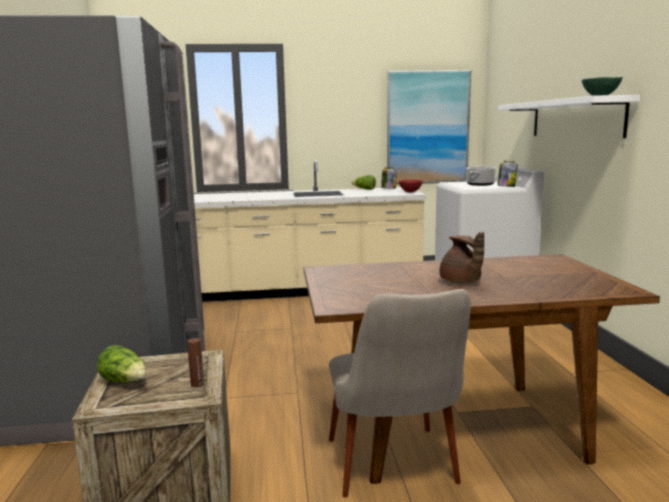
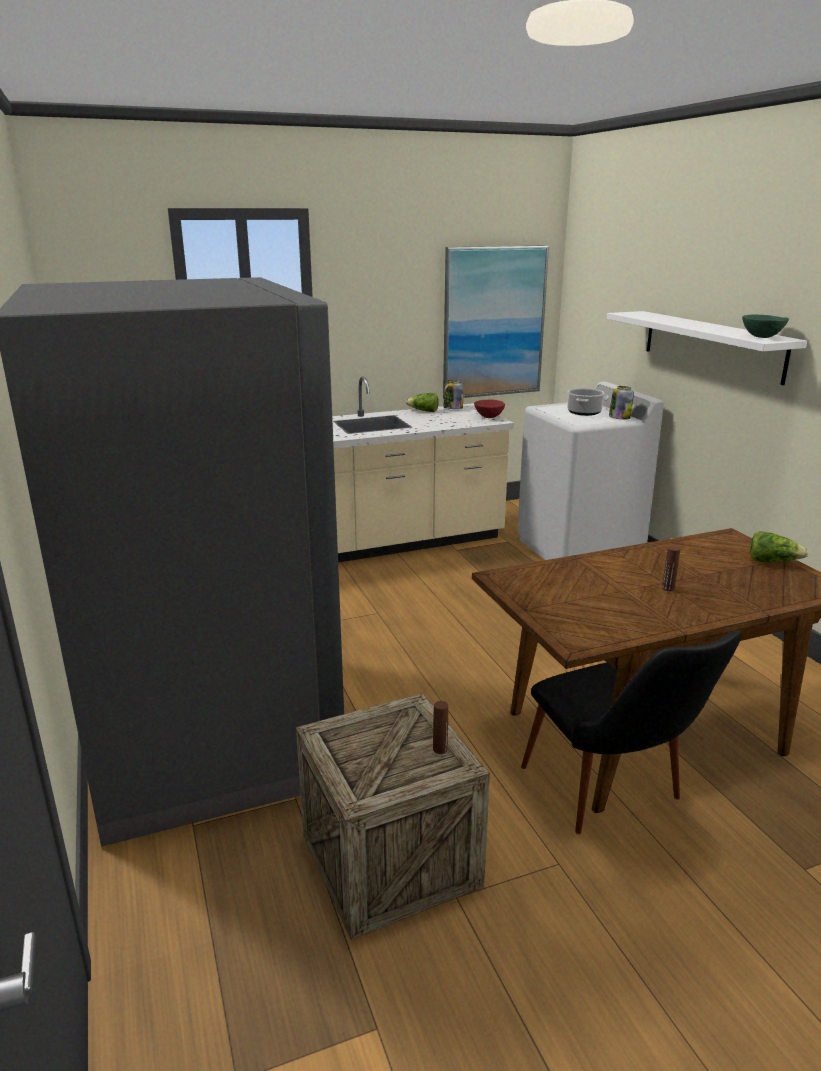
camera: 15 degrees left, 10 degrees up
lettuce [97,345,146,382] -> lettuce moved to [750,531,809,563]
beige chair [329,289,471,498] -> black chair [521,630,741,834]
brown teapot [440,232,484,284] -> brown bottle [662,546,680,591]

